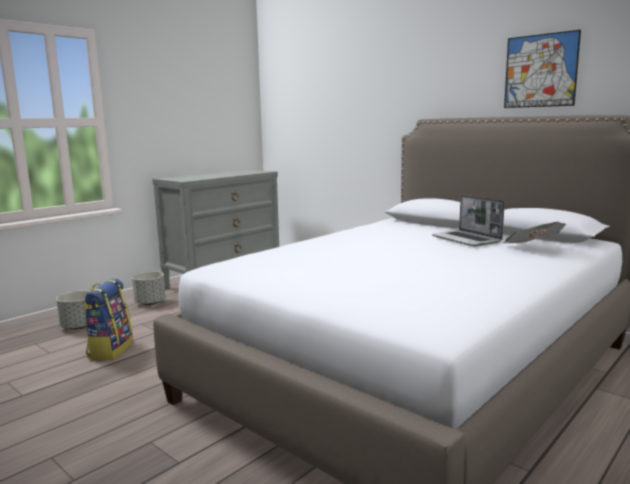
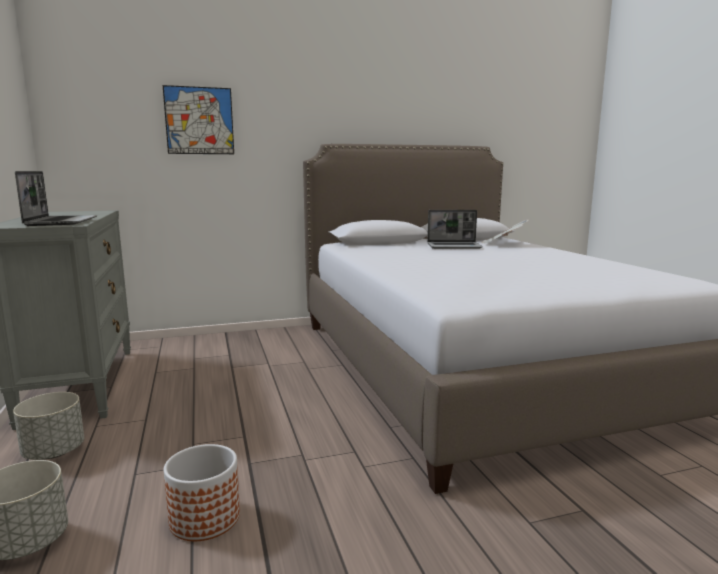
camera: 60 degrees left, 0 degrees up
backpack [83,279,133,360] -> planter [164,444,240,541]
picture [504,30,581,108] -> picture moved to [163,85,234,154]
none -> laptop [15,171,97,226]

